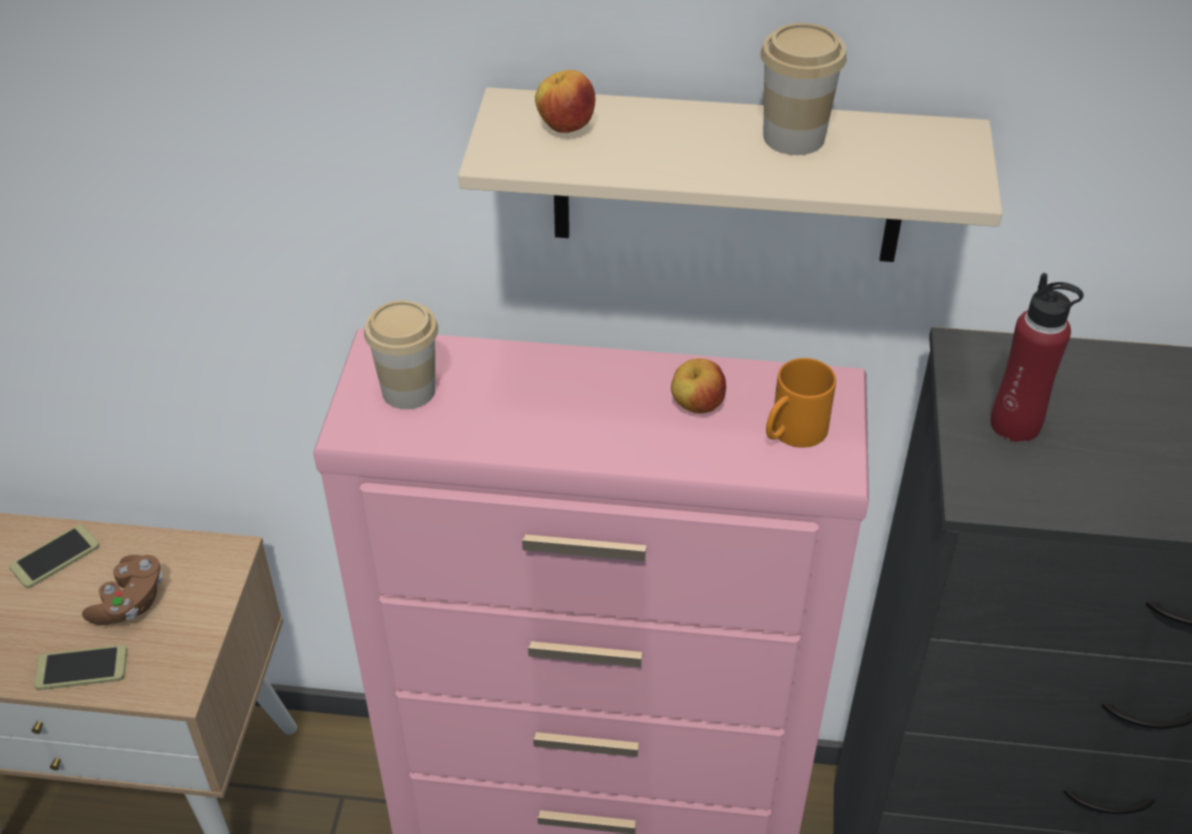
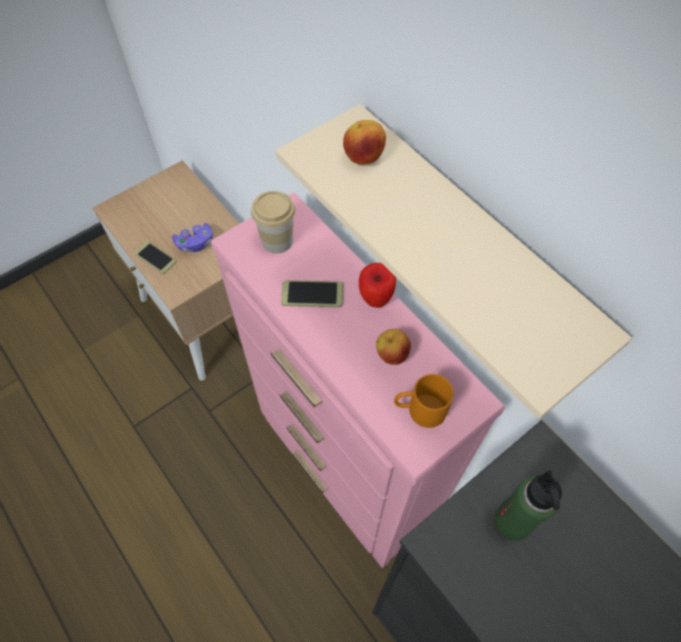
camera: 45 degrees right, 15 degrees up
phone [9,524,99,588] -> phone moved to [281,280,343,307]
brown game controller [82,555,163,625] -> purple game controller [172,223,213,252]
cup [760,23,847,155] -> none
red bottle [990,273,1083,442] -> green bottle [494,470,562,541]
none -> apple [359,263,396,308]

